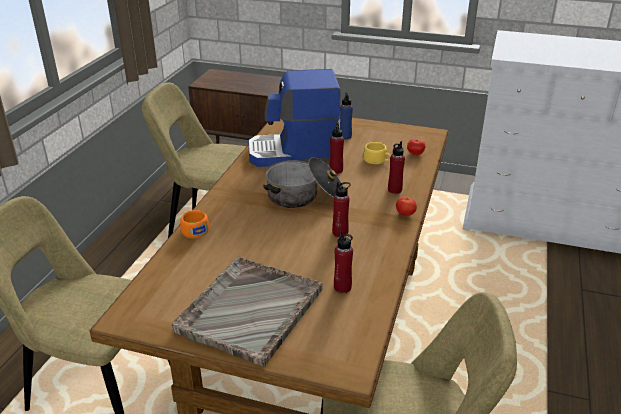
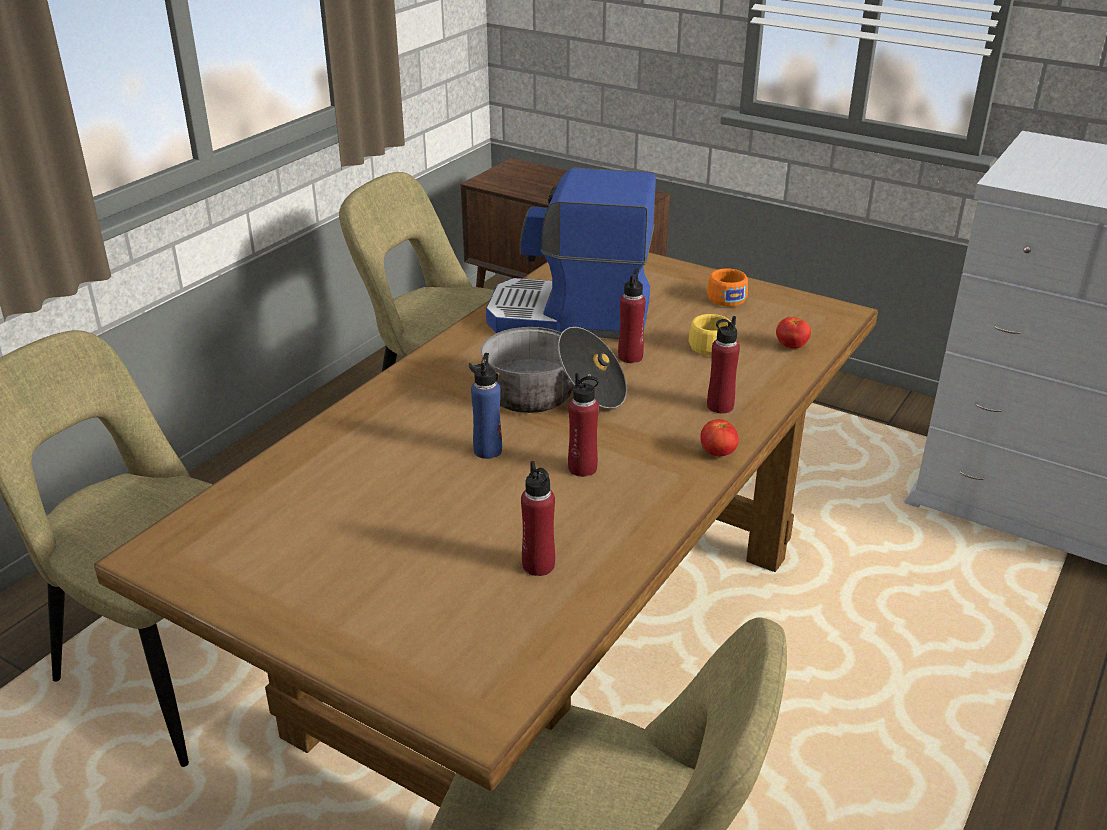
camera: 15 degrees right, 0 degrees up
grey tray [172,257,323,367] -> none
orange cup [180,210,209,238] -> orange cup moved to [707,268,748,306]
blue bottle [340,92,353,140] -> blue bottle moved to [471,353,502,459]

